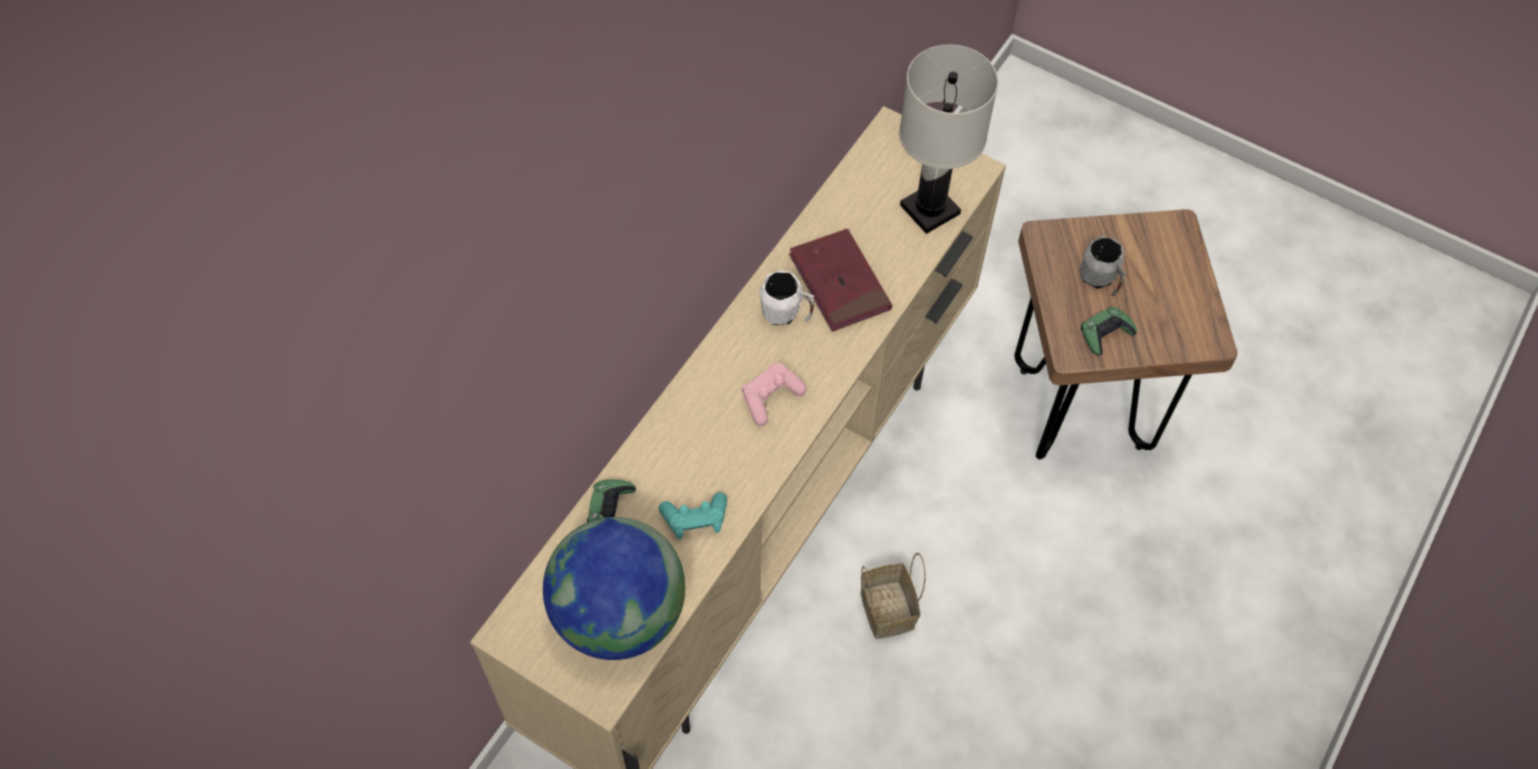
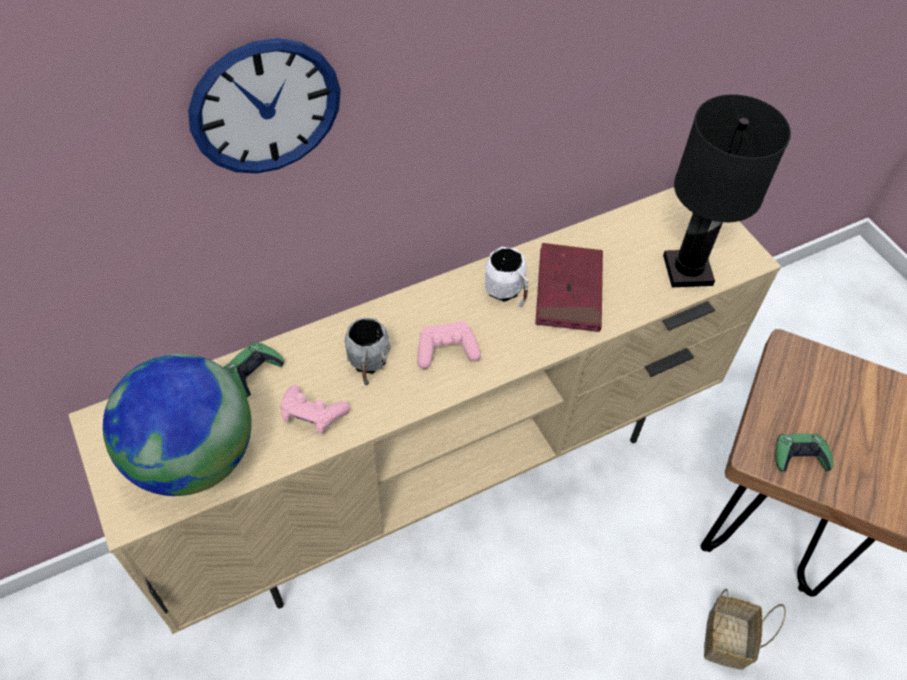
camera: 30 degrees right, 5 degrees down
turquoise game controller [659,492,727,539] -> pink game controller [281,385,350,435]
basket [861,553,926,639] -> basket moved to [704,589,786,670]
white table lamp [899,45,998,234] -> black table lamp [663,94,791,287]
grey mug [1080,236,1126,296] -> grey mug moved to [345,318,391,386]
none -> wall clock [188,38,341,174]

